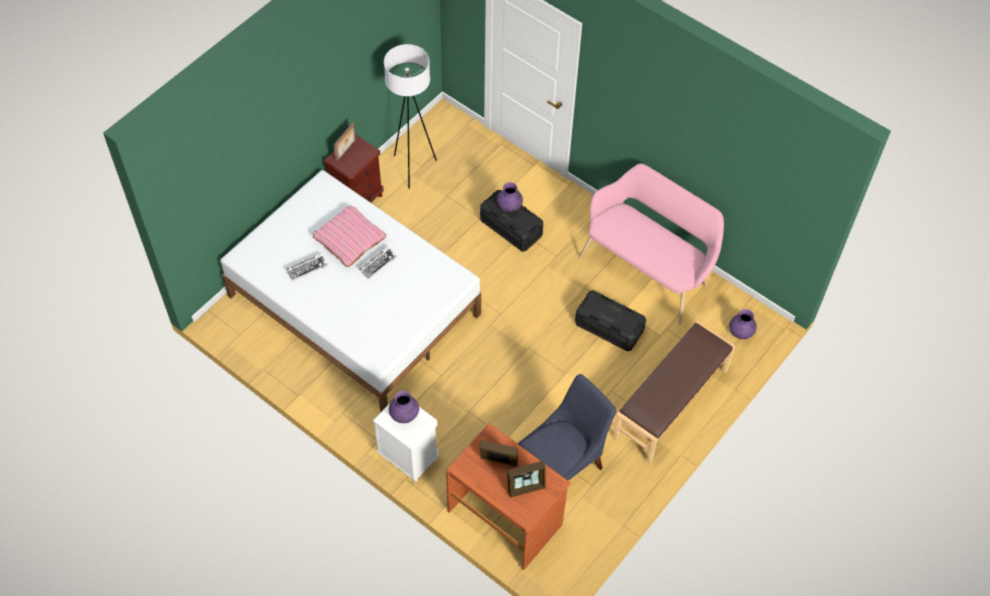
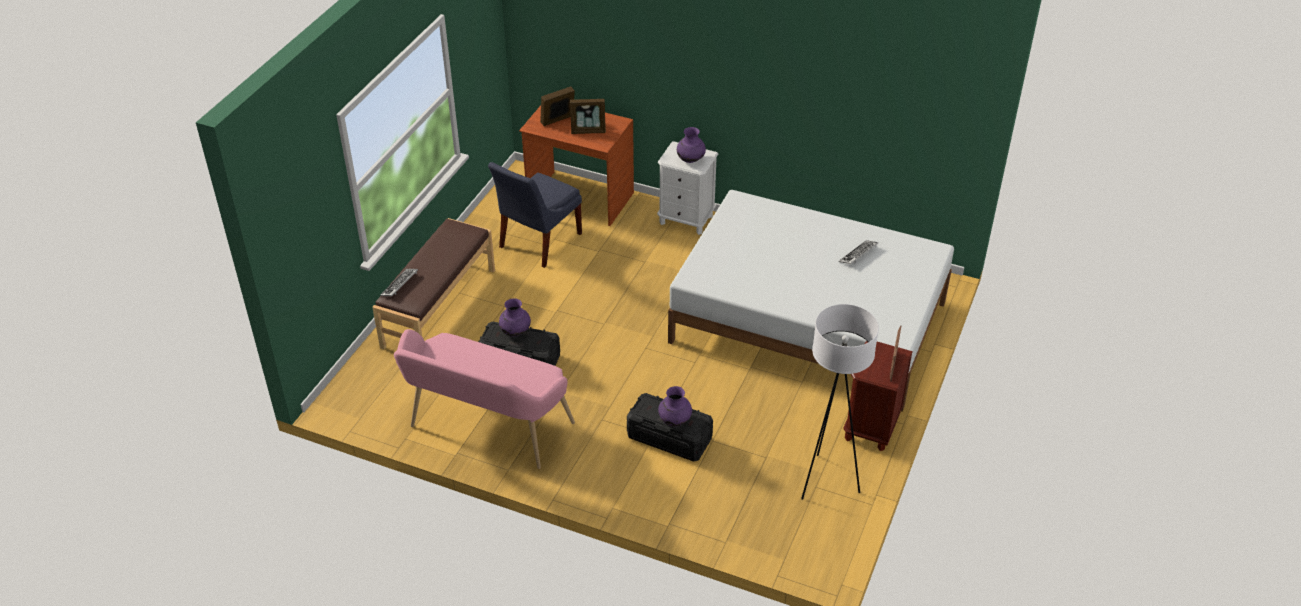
camera: 165 degrees right, 15 degrees down
pink pillow [313,206,386,267] -> none
keyboard [359,246,397,280] -> keyboard moved to [380,269,418,296]
purple vase [729,309,757,339] -> purple vase moved to [499,298,531,336]

